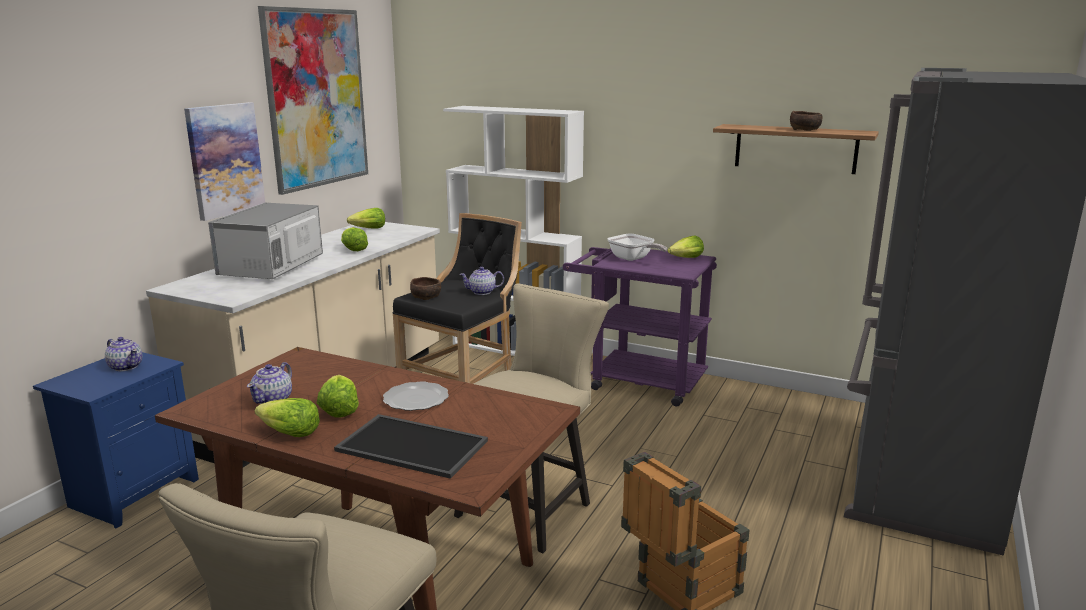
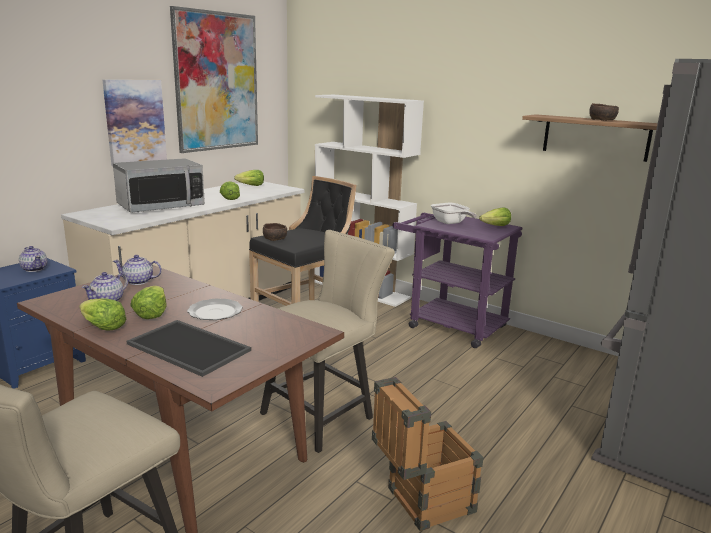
camera: 10 degrees right, 0 degrees up
microwave [208,203,323,279] -> microwave turned 150 degrees counterclockwise [113,158,205,213]
teapot [459,267,504,295] -> teapot moved to [113,255,162,285]

